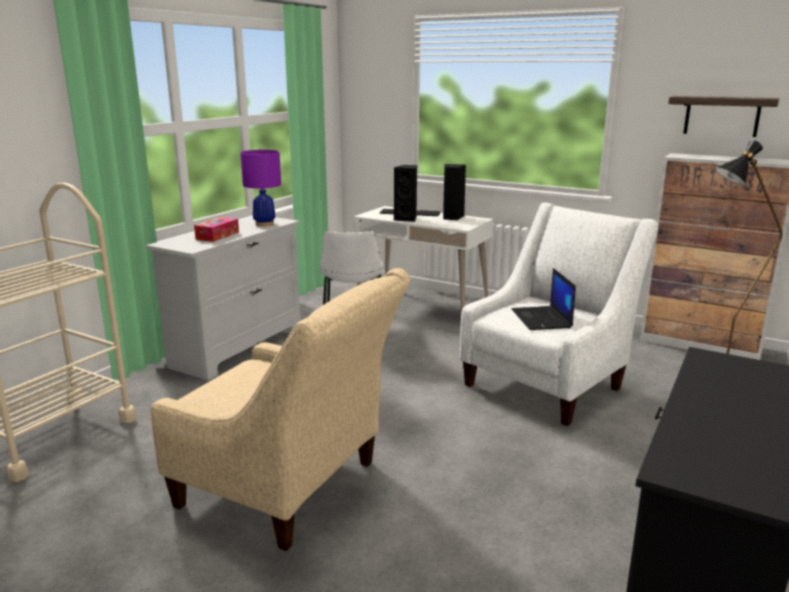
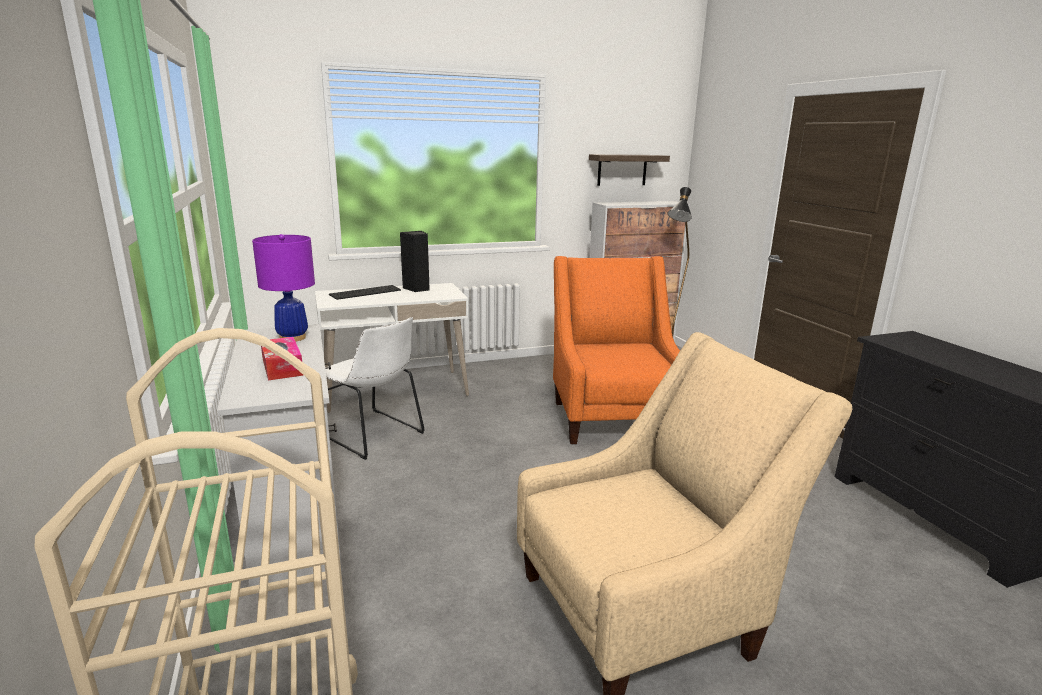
camera: 50 degrees left, 0 degrees up
black speaker [394,165,417,222] -> none
white armchair [460,203,658,426] -> orange armchair [553,256,680,444]
laptop [512,268,576,330] -> none

